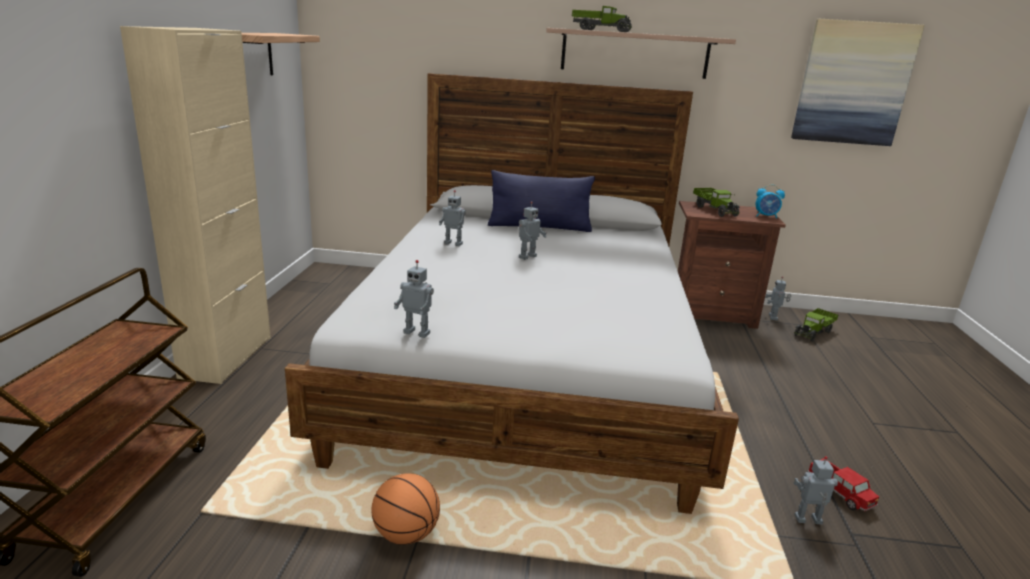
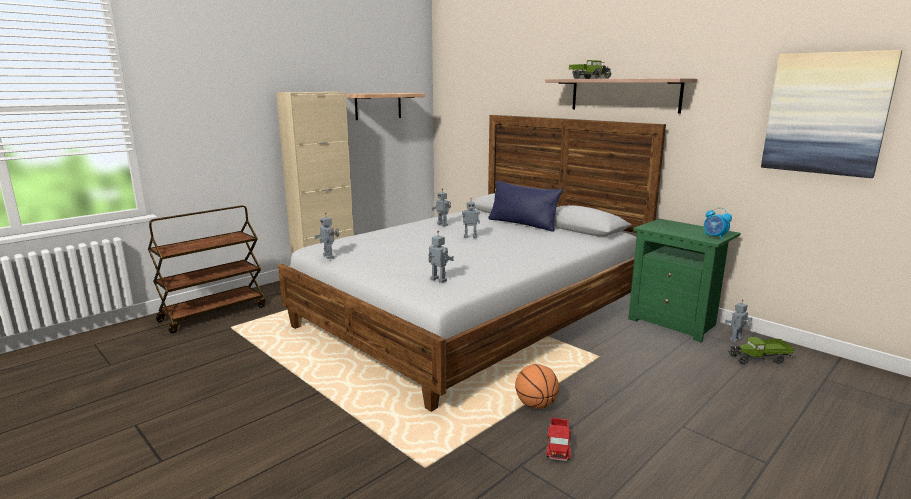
camera: 40 degrees right, 5 degrees down
basketball [371,473,440,545] -> basketball moved to [515,364,559,409]
brown nightstand [678,201,786,329] -> green nightstand [628,219,741,343]
toy truck [693,188,740,217] -> none
toy robot [793,456,838,525] -> toy robot moved to [428,231,454,283]

